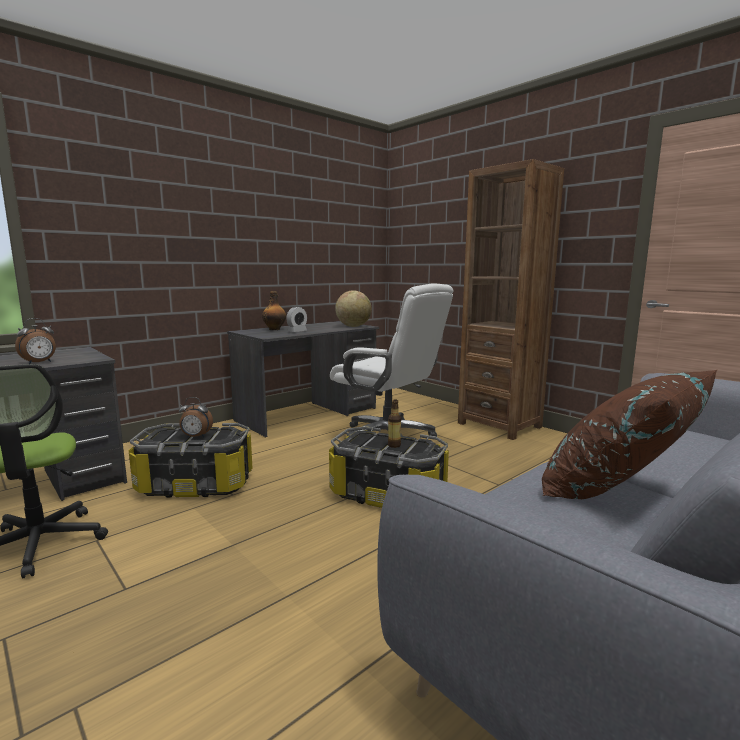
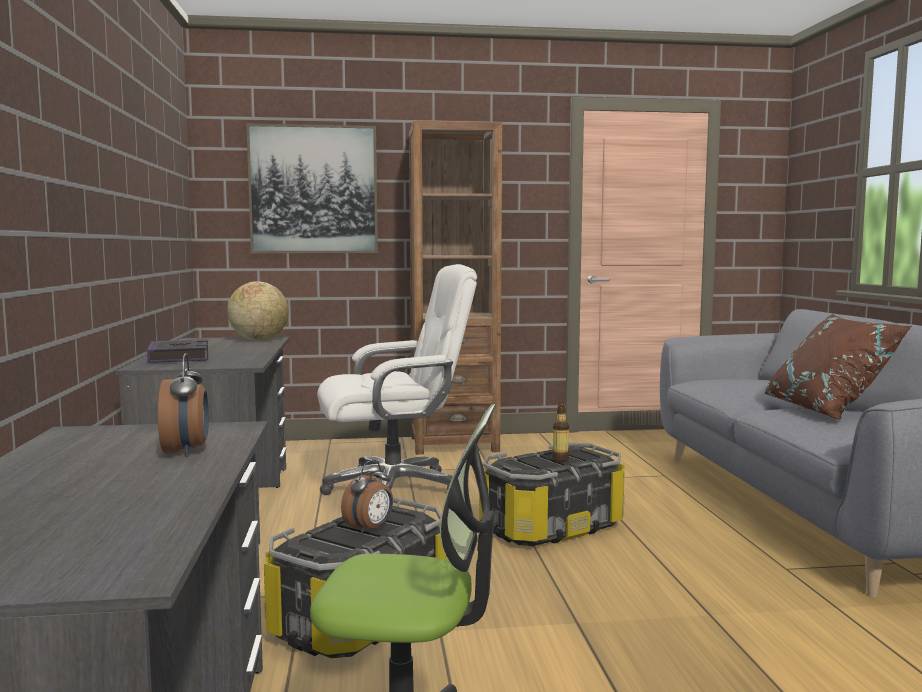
camera: 55 degrees left, 5 degrees down
bottle [262,291,286,330] -> book [147,339,208,363]
alarm clock [286,307,307,332] -> none
none -> picture [247,124,378,253]

